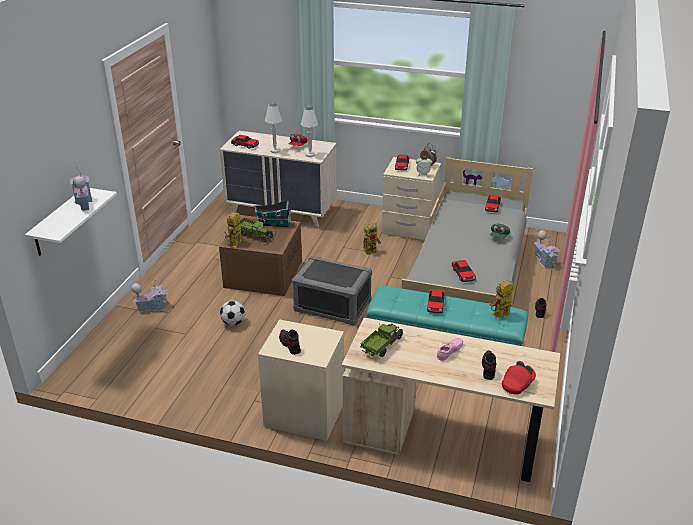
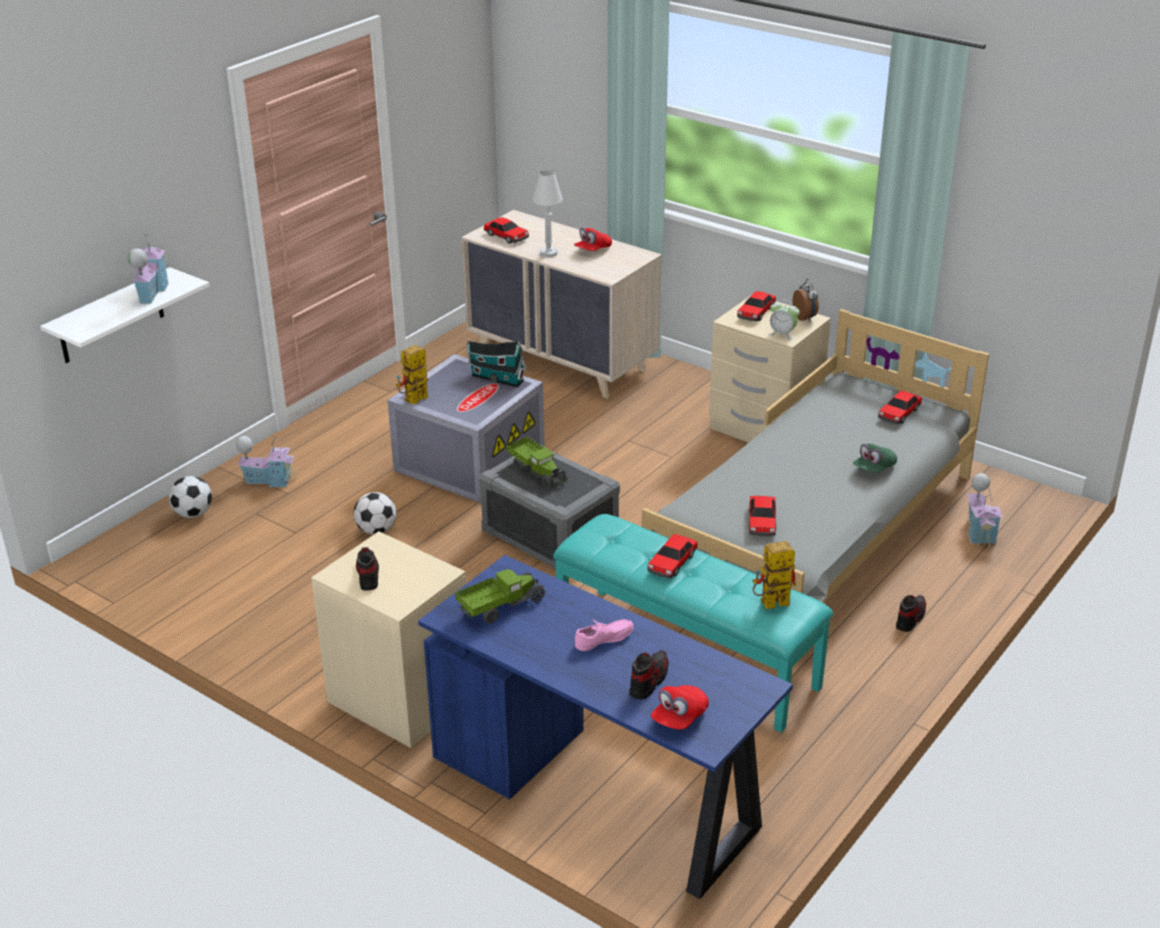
camera: 20 degrees right, 0 degrees up
brown storage box [219,215,302,296] -> grey storage box [387,354,544,503]
toy truck [240,218,273,243] -> toy truck moved to [507,436,567,489]
white table lamp [301,107,318,157] -> none
beige desk [342,318,560,482] -> blue desk [418,555,793,899]
toy robot [363,223,381,255] -> none
red cap [502,361,536,395] -> red cap turned 150 degrees clockwise [651,685,709,730]
none -> football [169,476,212,518]

